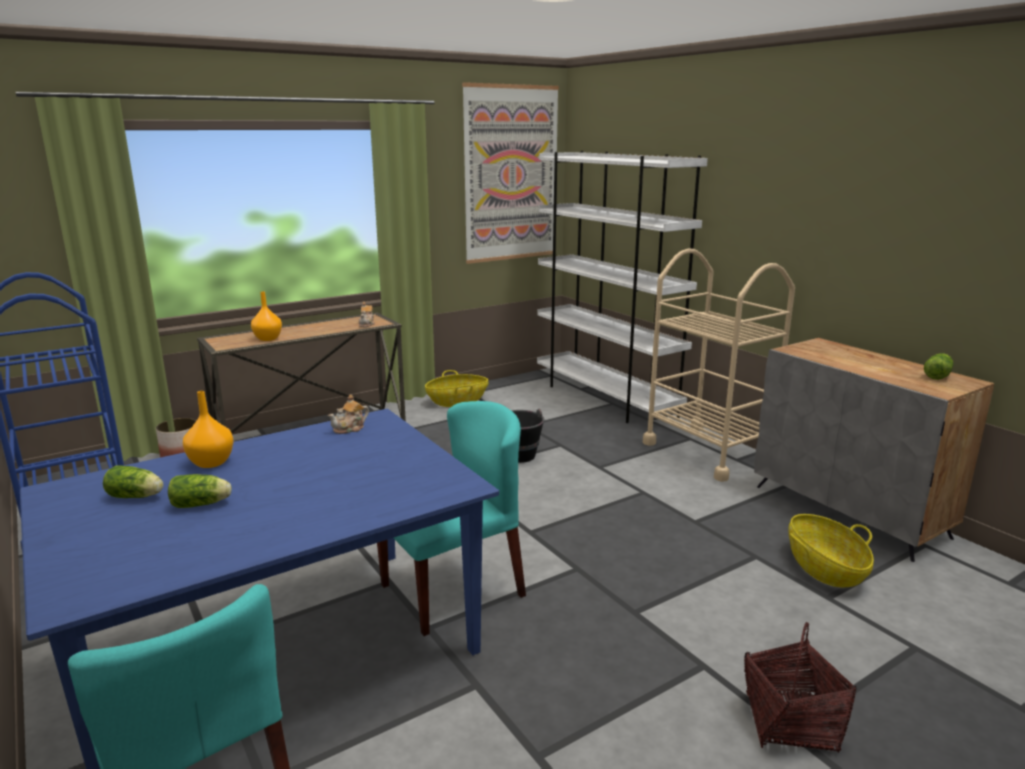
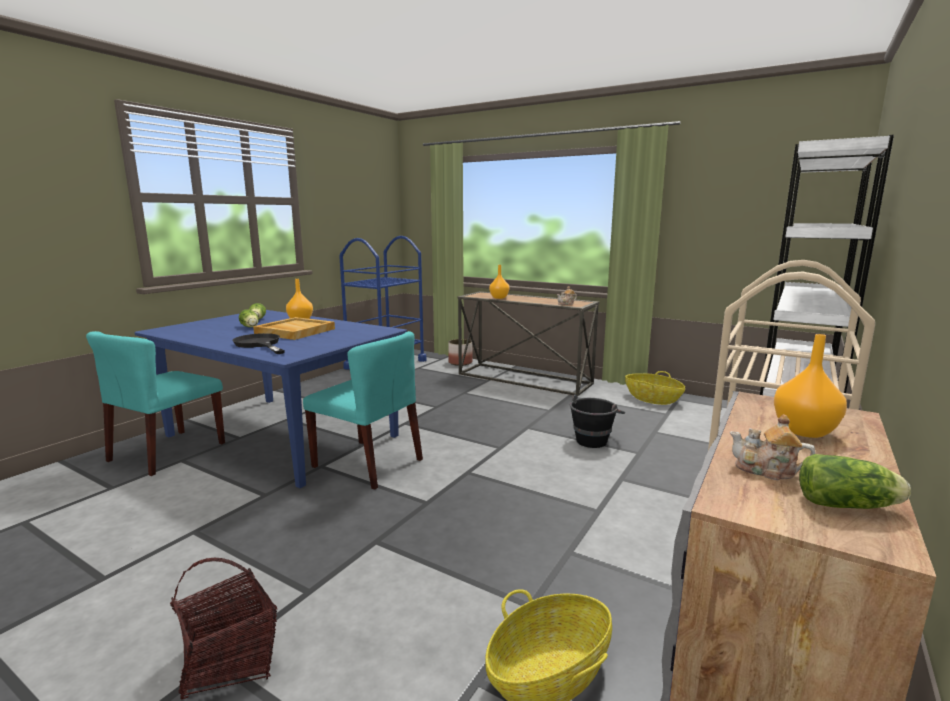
camera: 65 degrees right, 5 degrees down
teapot [328,395,369,434] -> teapot moved to [730,414,815,480]
picture [462,82,559,264] -> none
none -> black frying pan [233,333,285,354]
none -> beige tray [253,317,335,340]
none -> orange vase [774,334,847,438]

